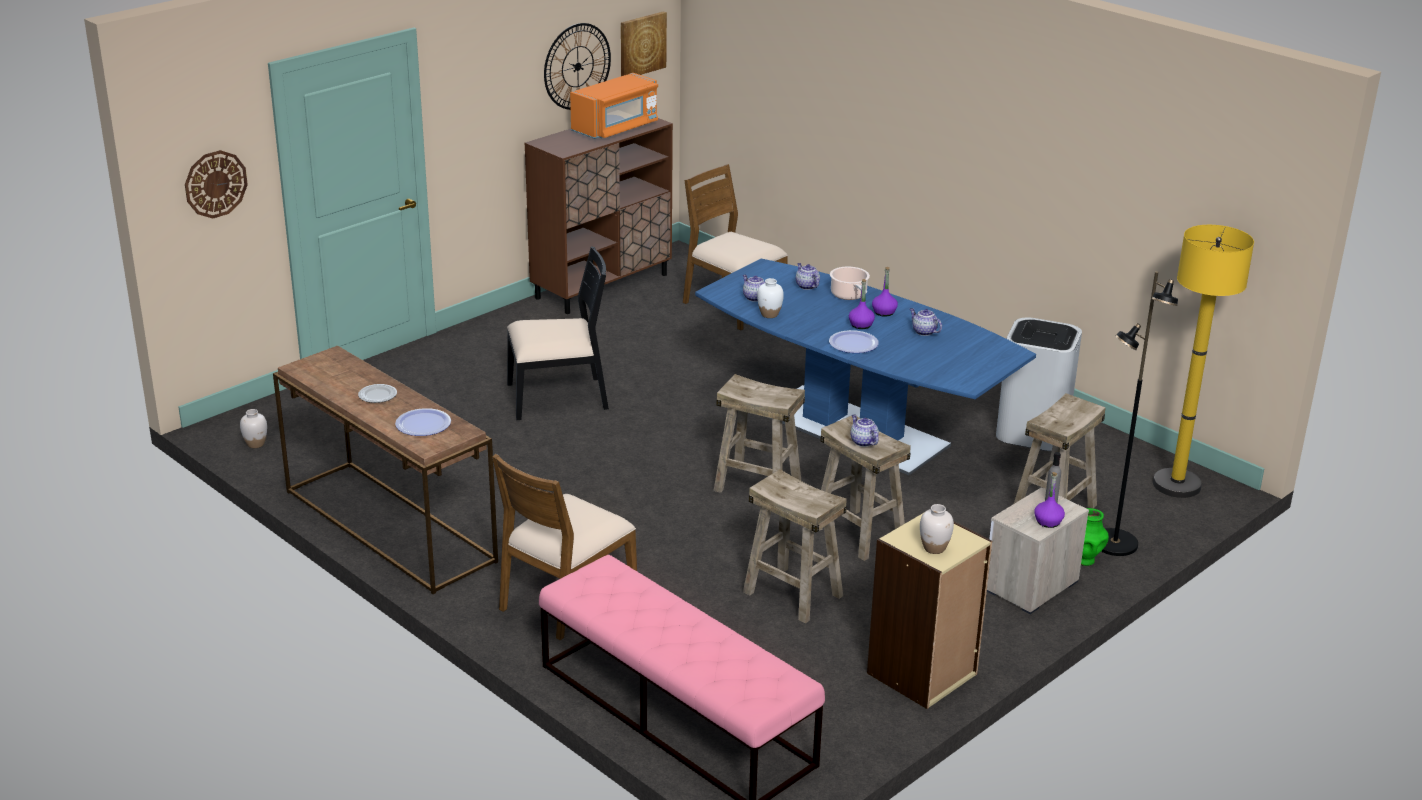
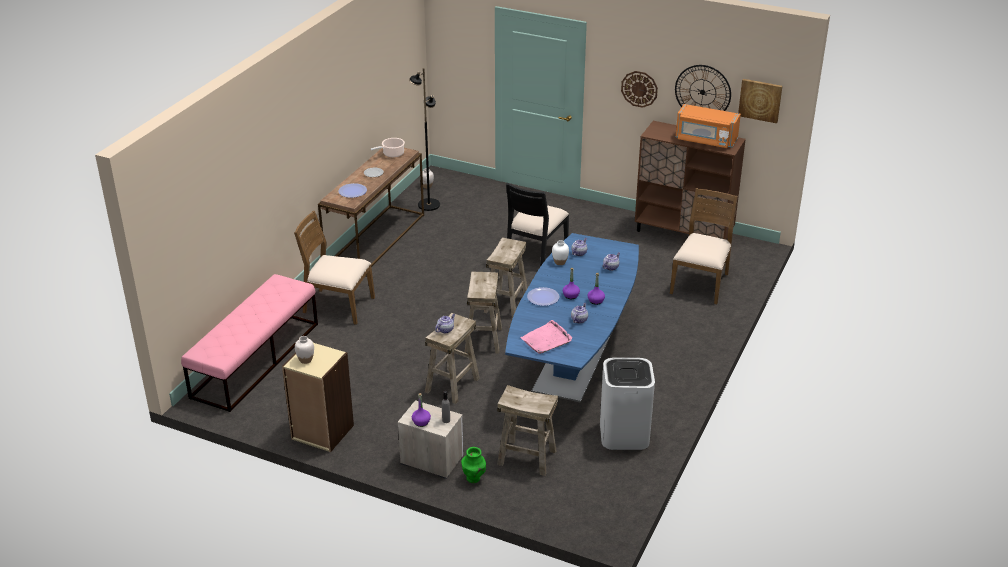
camera: 70 degrees right, 5 degrees up
wall clock [185,150,248,218] -> wall clock moved to [621,71,658,108]
black chair [507,246,609,420] -> black chair turned 60 degrees clockwise [506,183,569,267]
beige stool [743,469,847,623] -> beige stool moved to [484,237,528,319]
cooking pot [830,267,870,300] -> cooking pot moved to [371,138,405,158]
black floor lamp [1101,271,1178,556] -> black floor lamp moved to [409,68,440,211]
yellow floor lamp [1153,225,1254,498] -> none
none -> pink tray [520,320,572,354]

